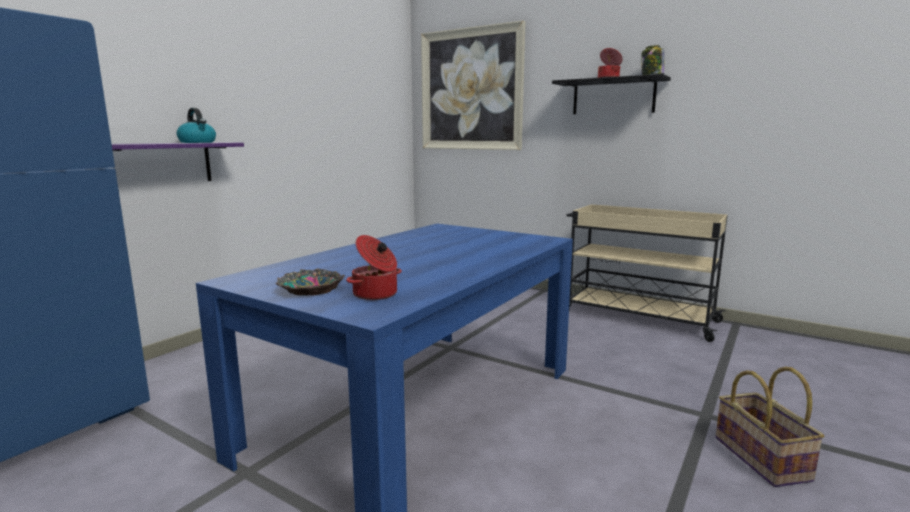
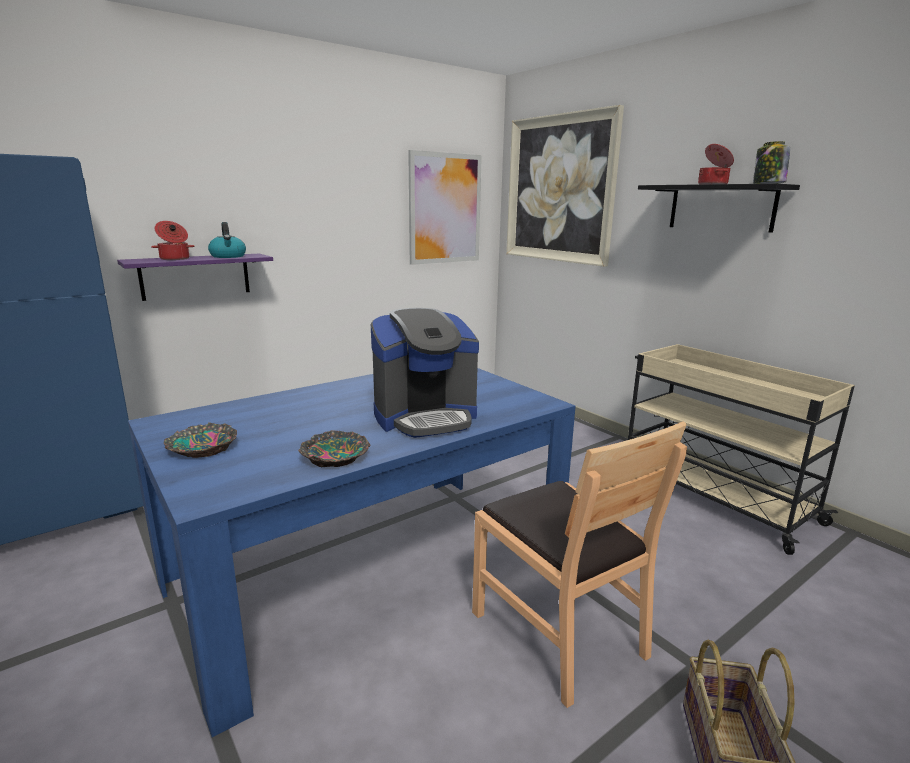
camera: 20 degrees right, 5 degrees up
cooking pot [346,235,402,300] -> cooking pot moved to [151,221,194,260]
none -> bowl [298,430,371,467]
none -> coffee machine [371,308,479,438]
none -> picture [408,150,482,265]
none -> brown chair [472,422,687,708]

